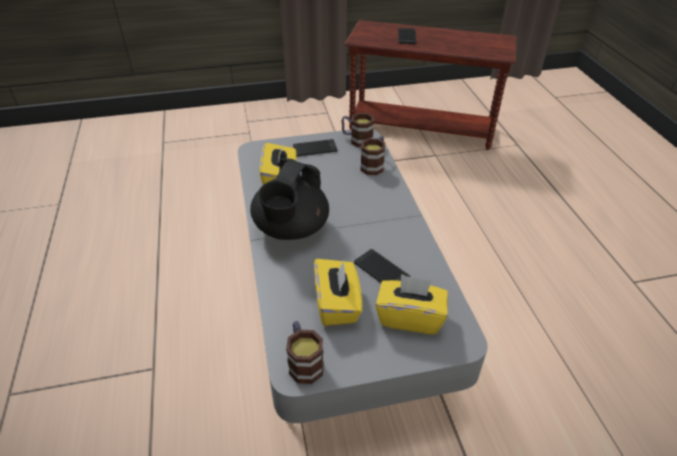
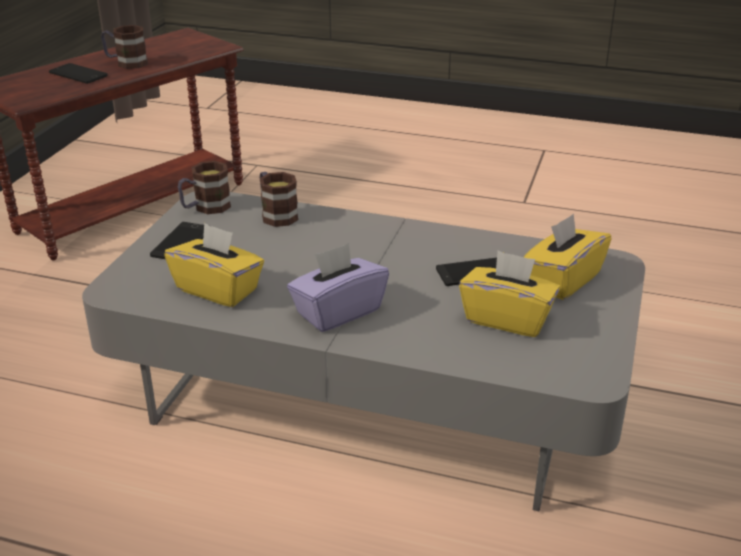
camera: 60 degrees left, 10 degrees down
black teapot [250,158,329,240] -> purple tissue box [287,243,389,332]
mug [286,321,324,384] -> mug moved to [101,25,148,69]

